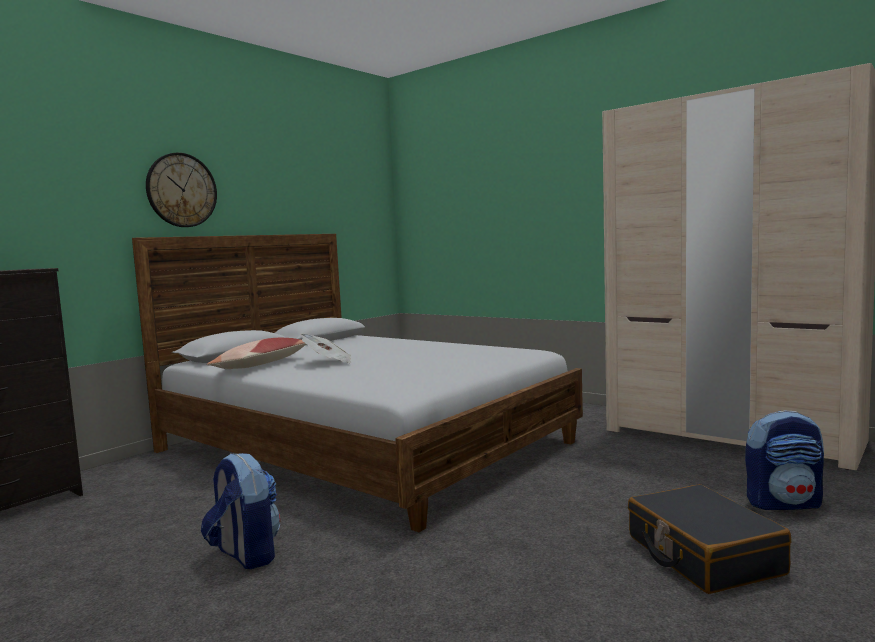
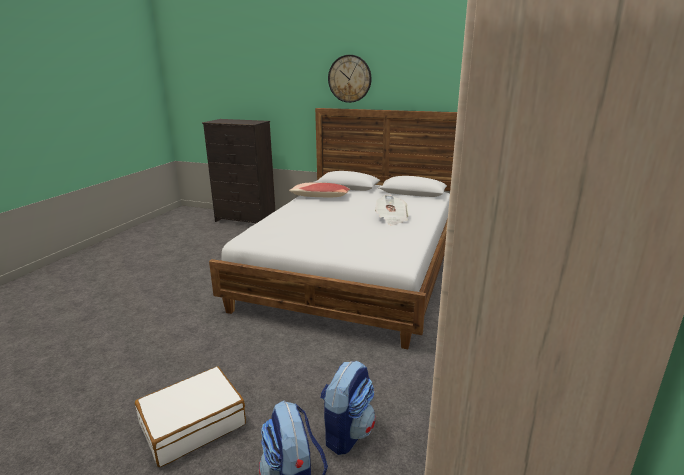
camera: 70 degrees right, 15 degrees up
backpack [201,453,280,569] -> backpack moved to [320,360,375,455]
newspaper [300,333,351,363] -> newspaper moved to [375,195,408,226]
black suitcase [628,484,791,594] -> white suitcase [135,366,246,467]

